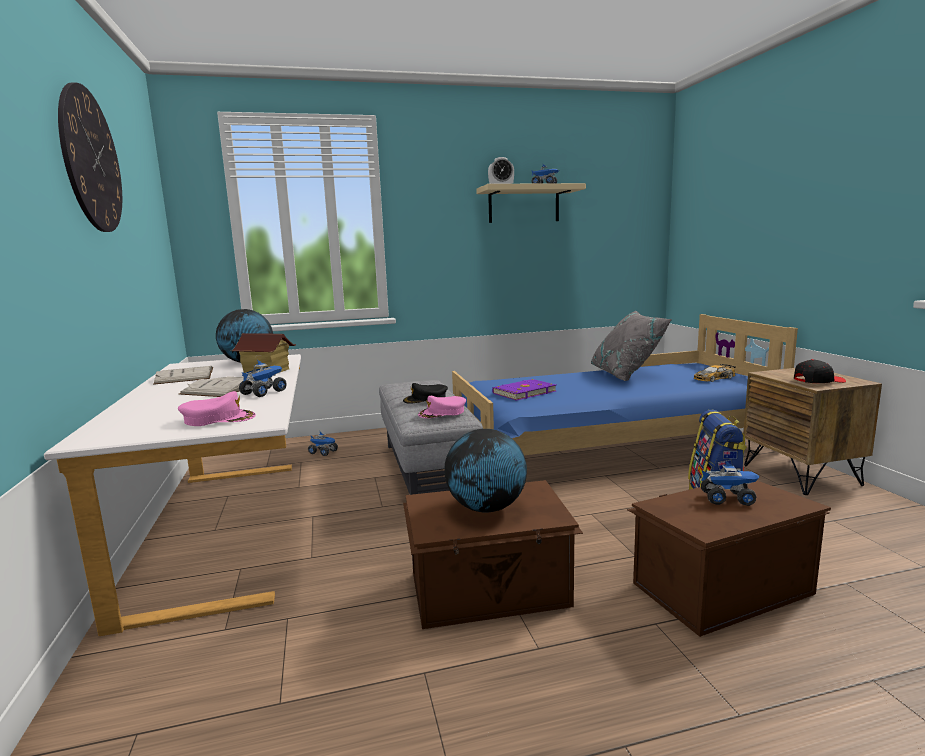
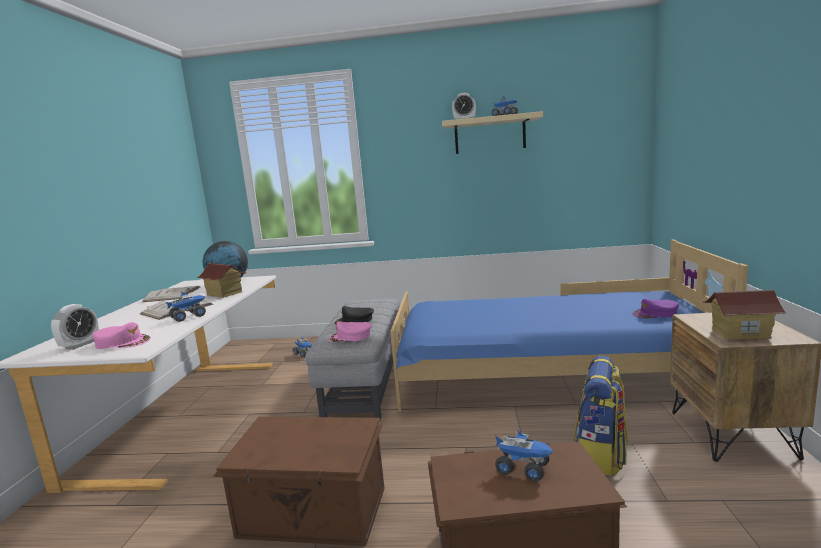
camera: 20 degrees right, 0 degrees up
wall clock [58,82,122,232] -> none
globe [444,429,527,513] -> none
purple book [492,379,556,401] -> none
grey pillow [591,310,672,381] -> none
toy car [693,364,736,382] -> purple cap [633,299,679,319]
black cap [794,359,846,383] -> toy house [703,290,786,340]
none -> alarm clock [51,304,99,350]

